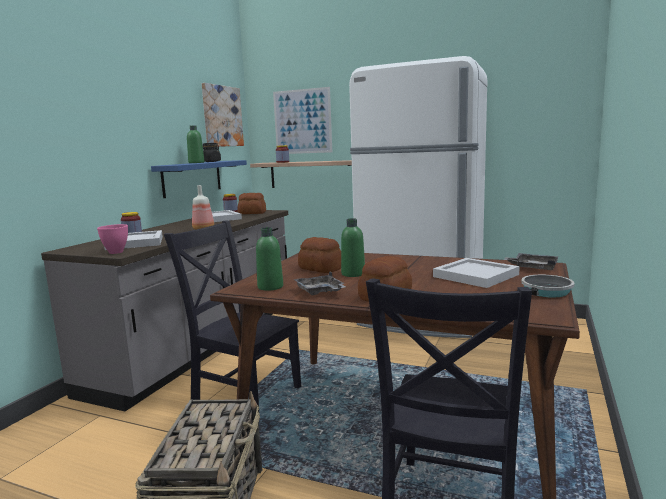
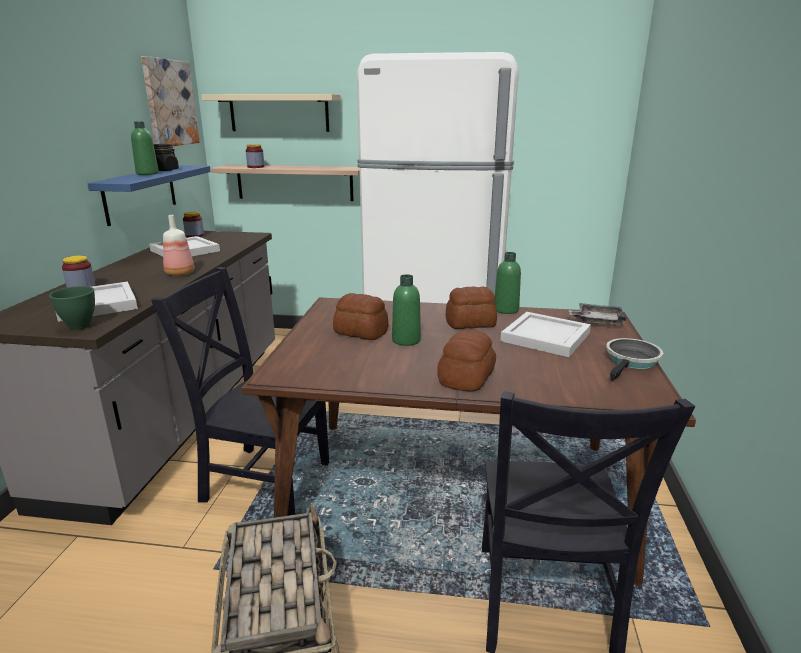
camera: 15 degrees left, 10 degrees up
pink bowl [97,224,128,254] -> green bowl [49,286,95,330]
bread [238,193,266,214] -> bread moved to [446,286,497,329]
green bottle [256,227,283,291] -> green bottle moved to [494,252,521,314]
picture [273,87,332,154] -> beige shelf [201,94,341,132]
grey tray [294,271,345,295] -> none

